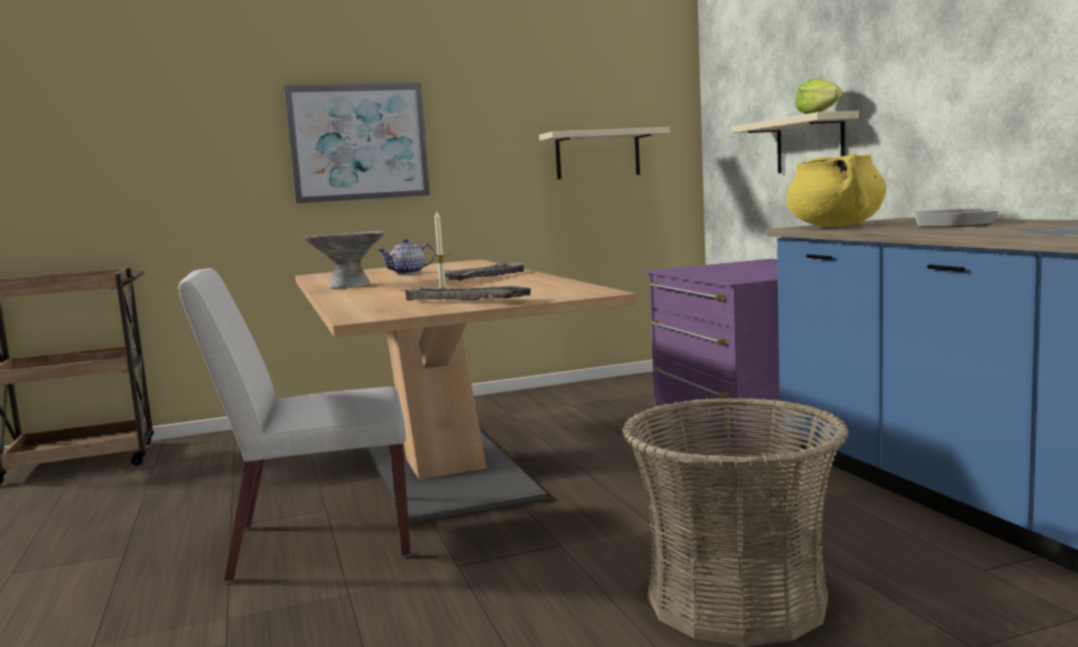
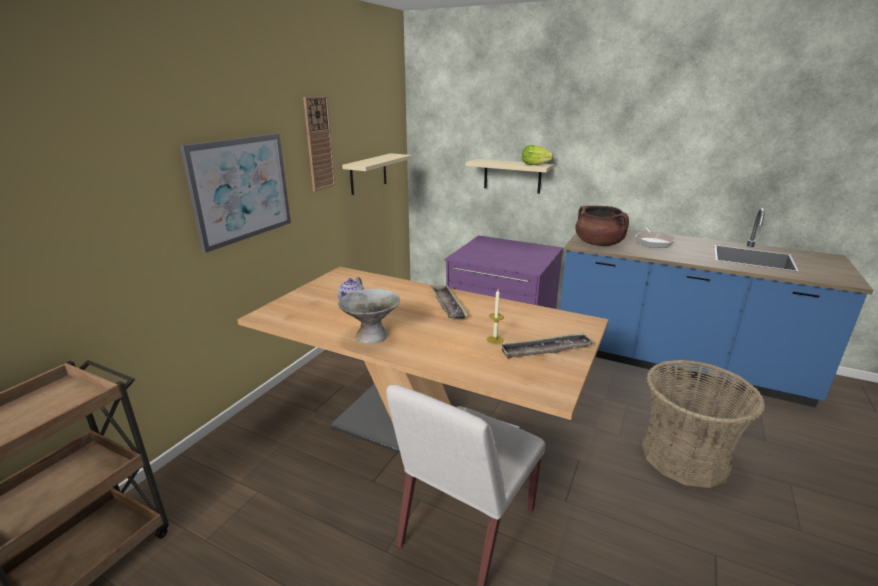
camera: 45 degrees left, 15 degrees up
yellow cooking pot [786,154,886,227] -> brown cooking pot [575,206,629,246]
none -> wall clock [303,96,335,191]

